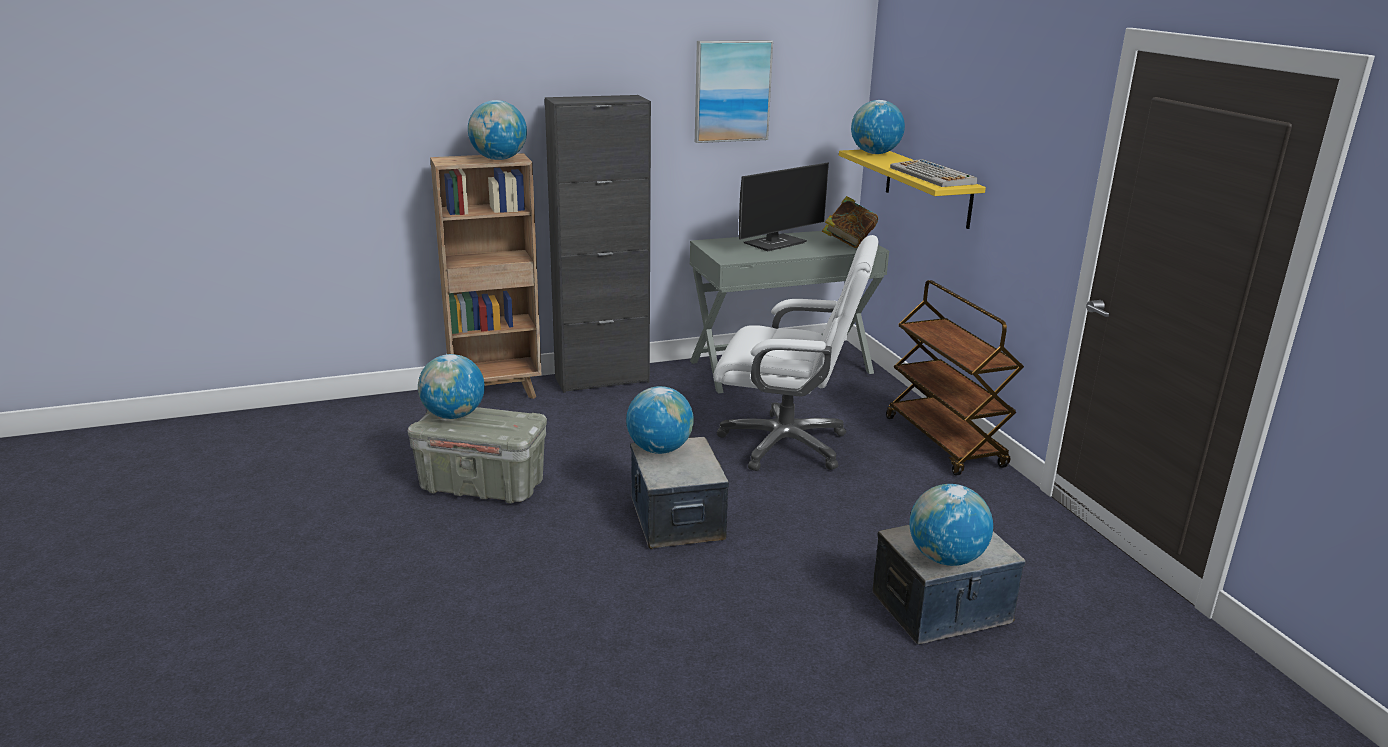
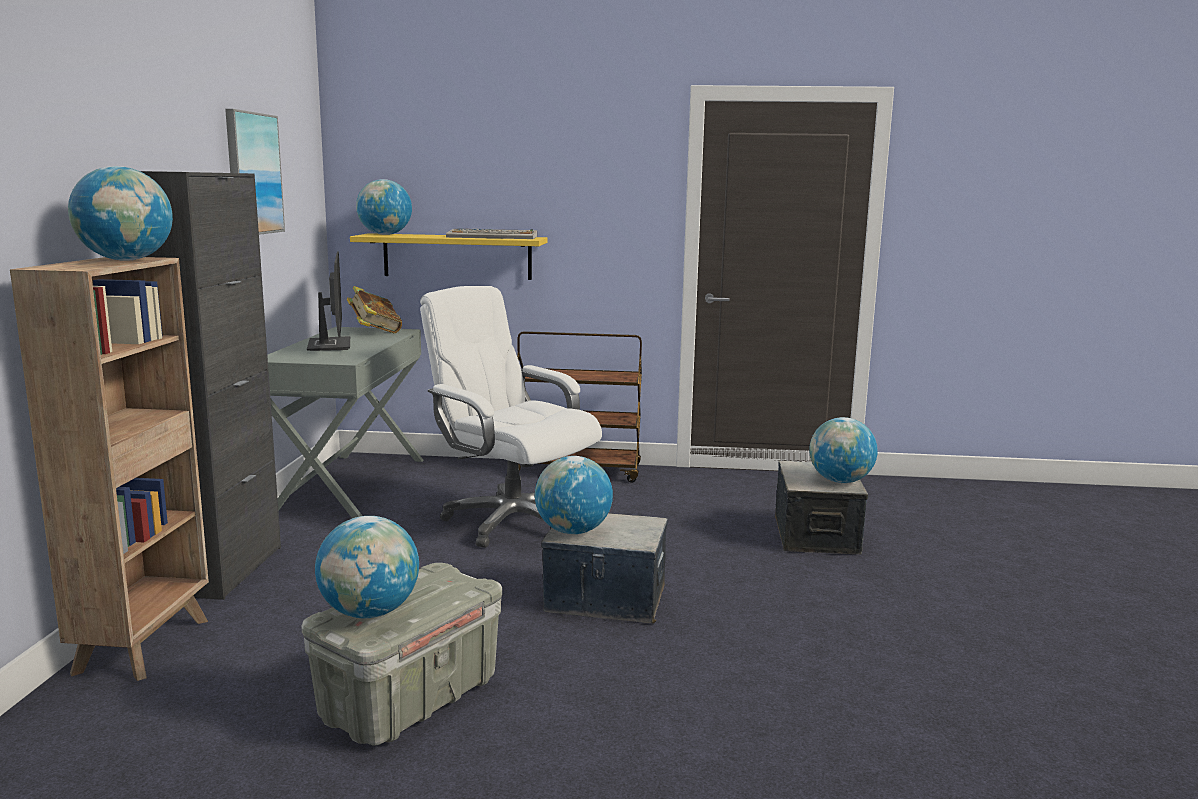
camera: 65 degrees left, 10 degrees down
white office chair [713,235,878,471] -> white office chair turned 90 degrees counterclockwise [420,286,602,548]

